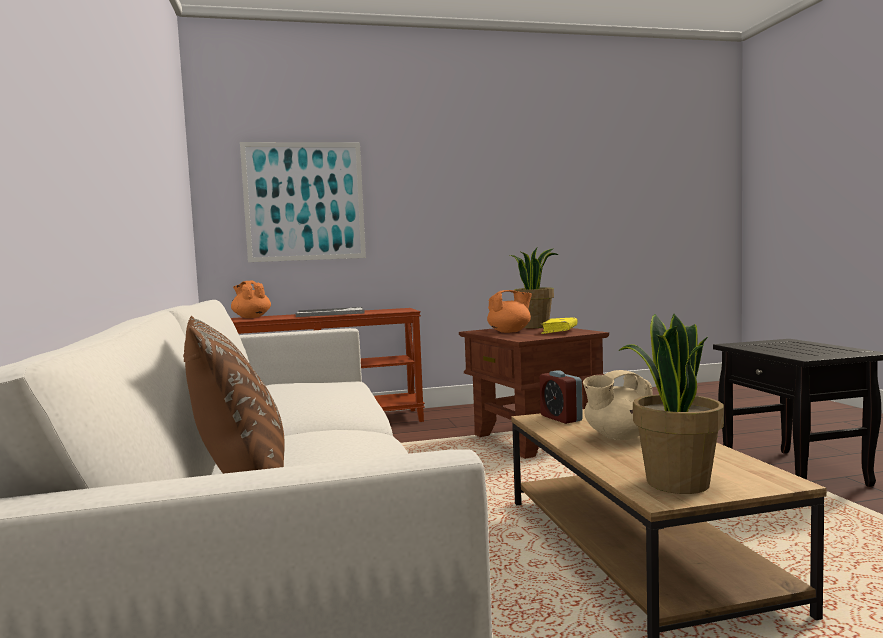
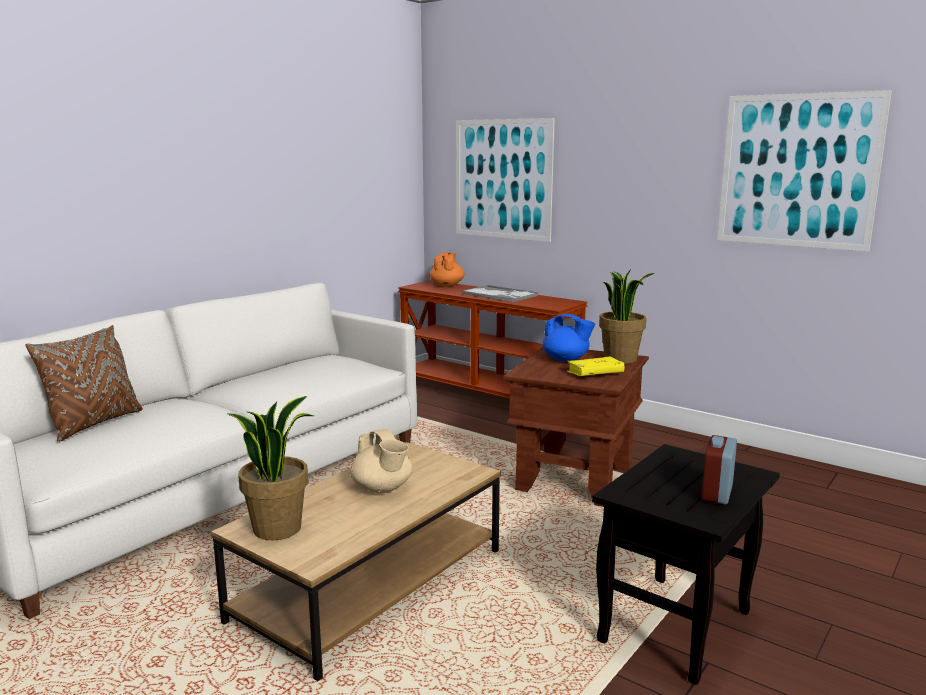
camera: 50 degrees right, 10 degrees up
orange teapot [487,290,532,333] -> blue teapot [542,314,595,362]
alarm clock [540,370,583,424] -> alarm clock moved to [701,435,737,504]
beige teapot [583,370,653,440] -> beige teapot turned 150 degrees counterclockwise [350,429,413,493]
none -> picture [717,90,892,252]

